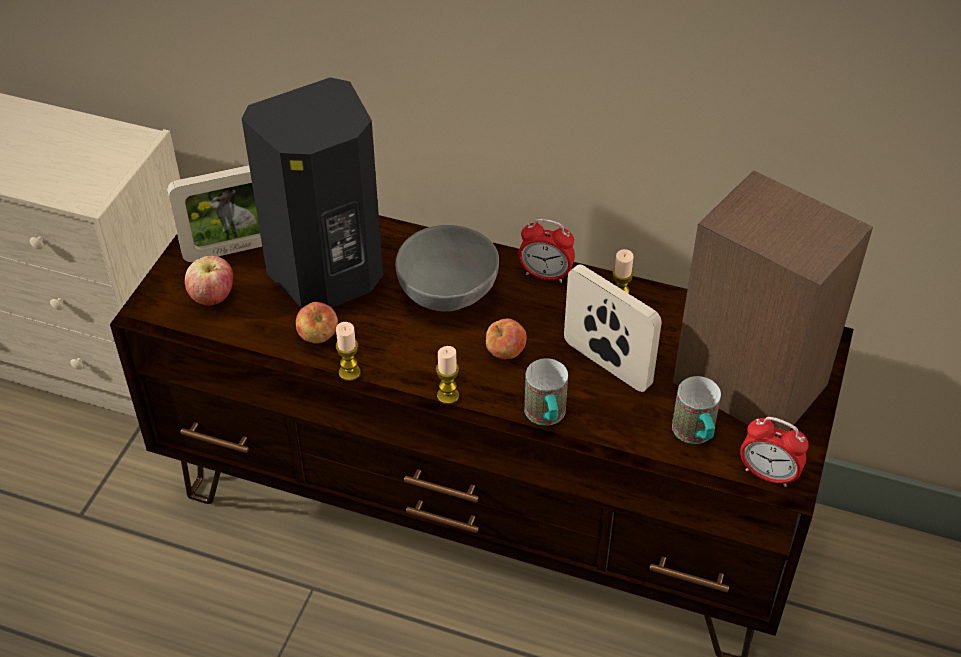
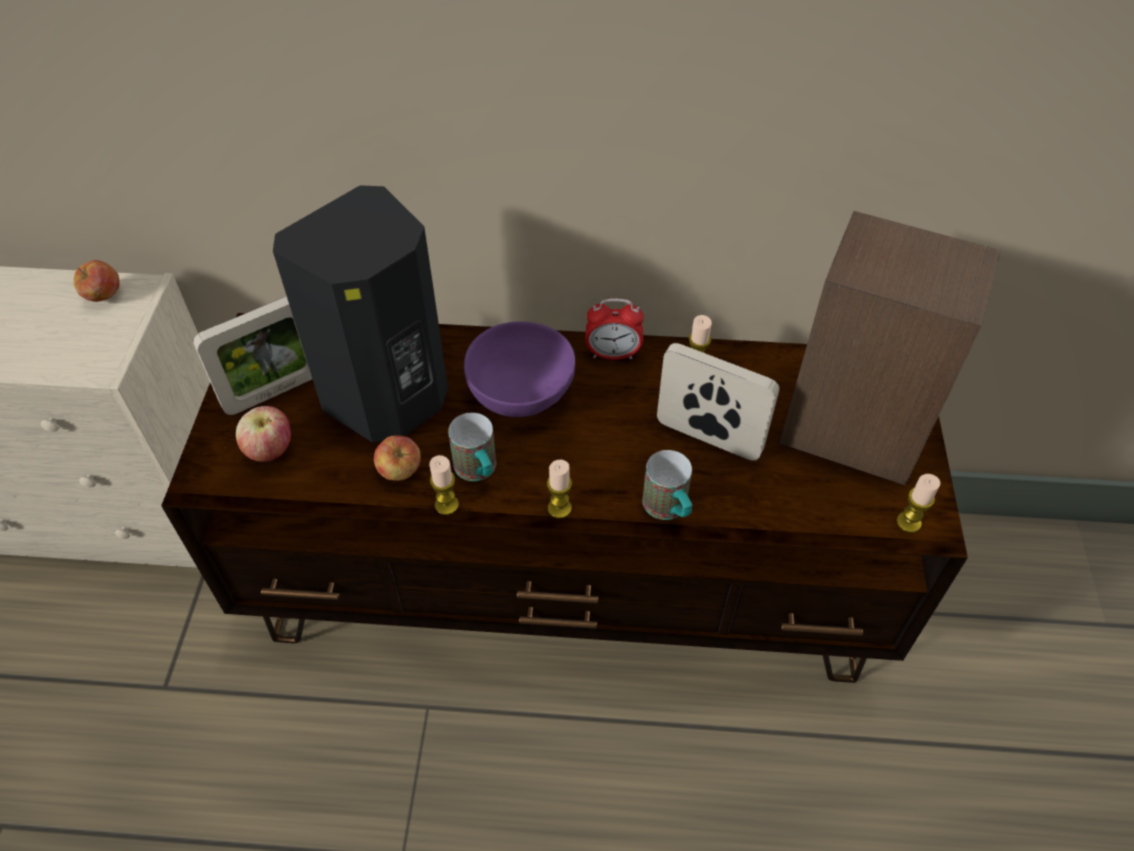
camera: 15 degrees left, 5 degrees up
grey bowl [395,225,499,311] -> purple bowl [464,321,575,417]
apple [486,319,527,359] -> apple moved to [74,260,119,302]
mug [672,376,721,444] -> mug moved to [448,413,496,481]
alarm clock [740,417,809,487] -> candle [896,474,941,533]

